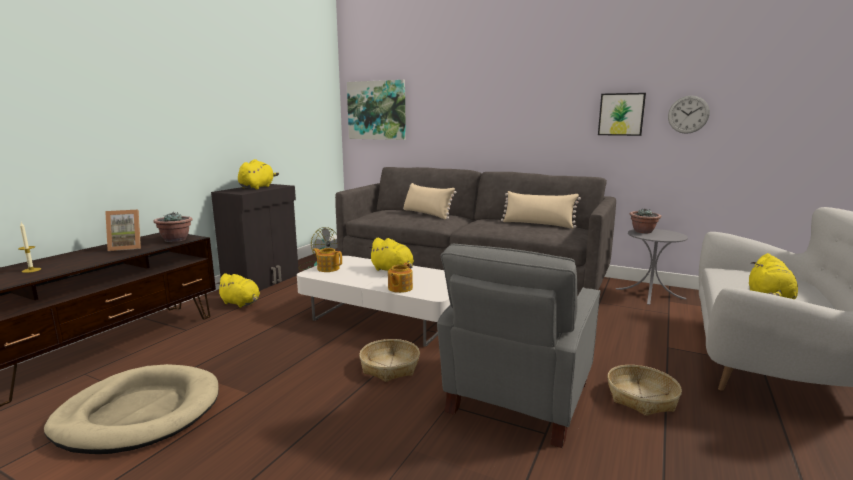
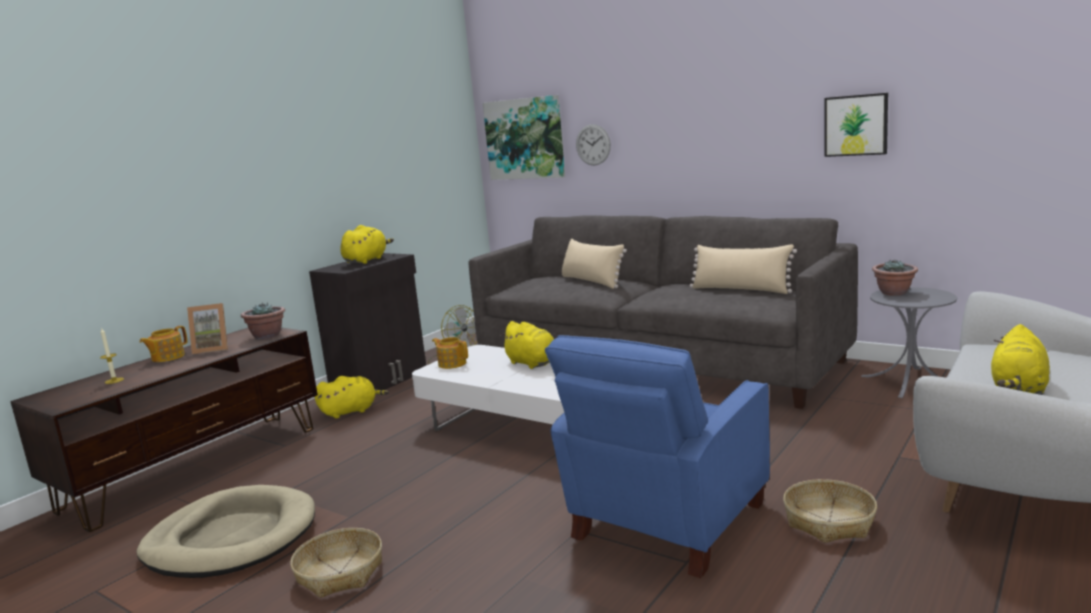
camera: 10 degrees right, 0 degrees up
yellow plush toy [216,273,260,308] -> yellow plush toy turned 60 degrees counterclockwise [315,376,389,419]
basket [359,339,420,382] -> basket moved to [290,528,382,598]
teapot [388,263,413,293] -> teapot moved to [139,326,187,362]
grey armchair [437,244,601,448] -> blue armchair [545,335,770,578]
wall clock [668,96,710,134] -> wall clock moved to [576,124,611,166]

